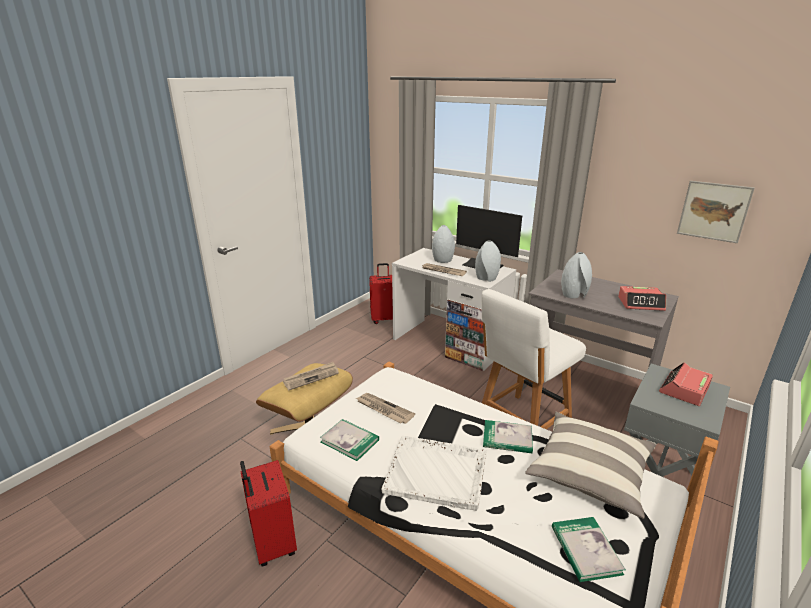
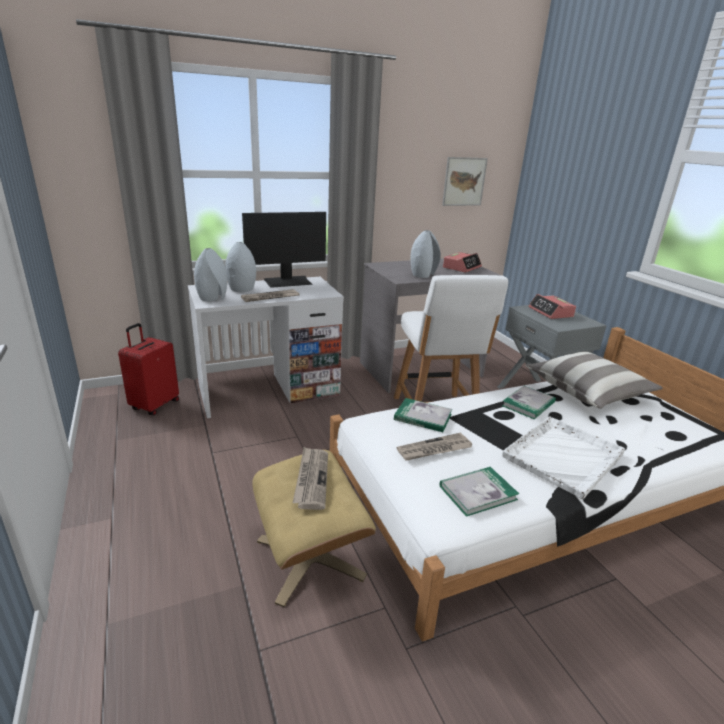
camera: 60 degrees left, 0 degrees up
red suitcase [240,460,297,566] -> none
grey vase [475,240,501,282] -> grey vase moved to [194,248,227,301]
book [552,517,626,582] -> book moved to [394,398,452,432]

